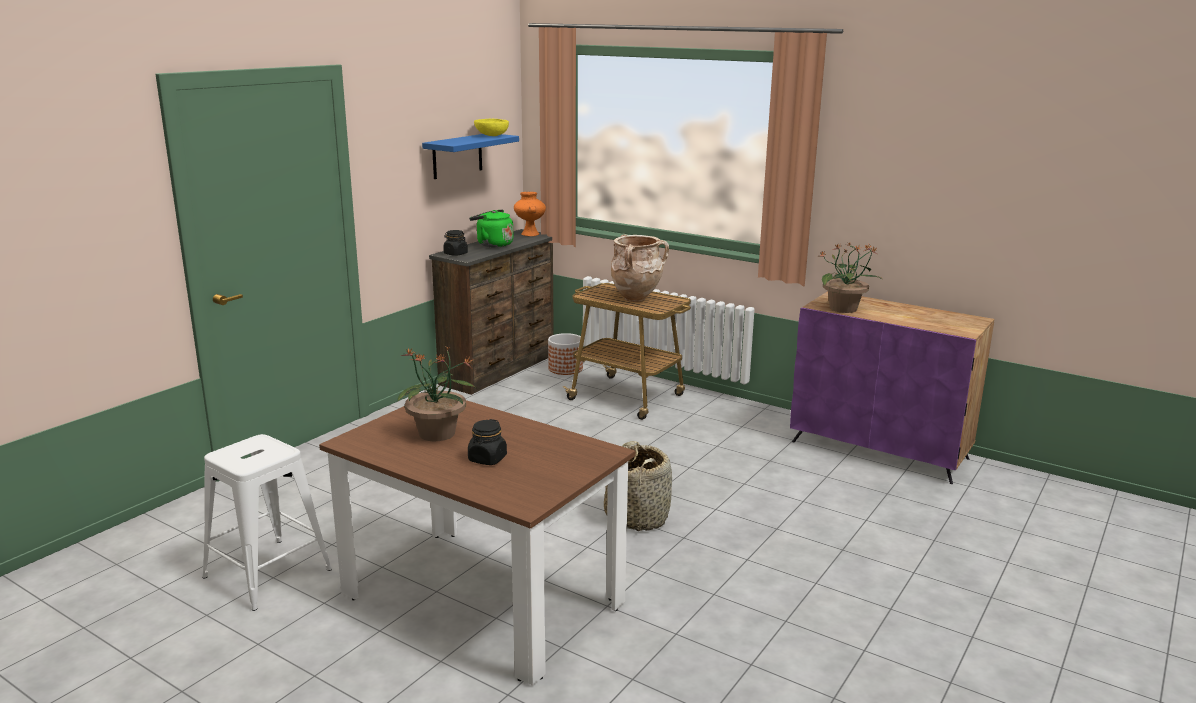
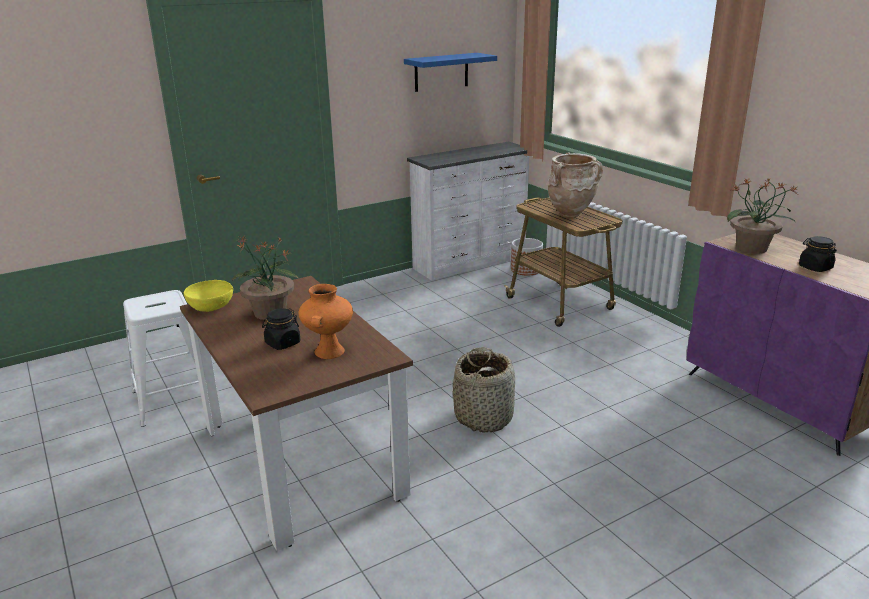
camera: 25 degrees right, 5 degrees up
brown dresser [429,229,554,395] -> white dresser [407,142,529,281]
black jar [443,230,468,256] -> black jar moved to [799,236,837,272]
green kettle [469,209,513,248] -> none
yellow bowl [474,119,509,136] -> yellow bowl moved to [184,280,233,312]
orange vase [514,192,546,236] -> orange vase moved to [298,284,353,359]

